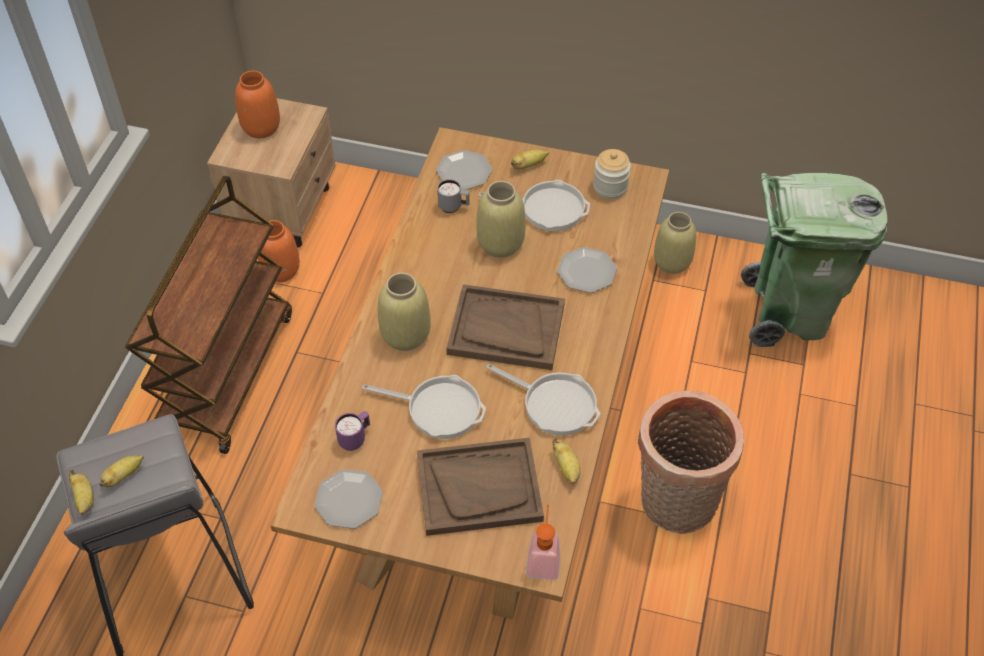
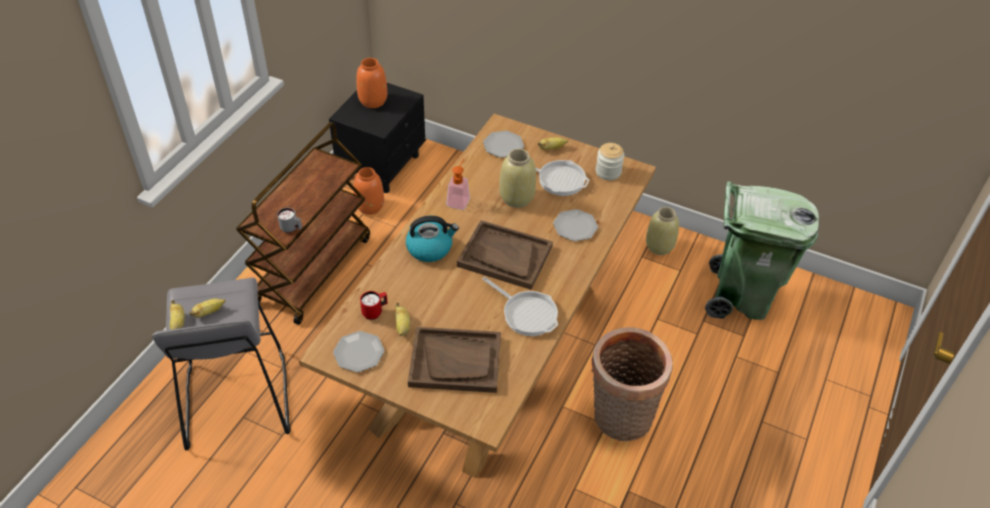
camera: 10 degrees right, 5 degrees down
beige nightstand [207,98,336,248] -> black nightstand [329,83,425,193]
purple mug [335,411,370,451] -> red mug [360,291,388,320]
frying pan [362,375,486,439] -> none
beige vase [378,273,431,351] -> kettle [406,216,459,262]
grey mug [437,179,470,213] -> grey mug moved to [277,208,302,233]
soap dispenser [526,504,560,580] -> soap dispenser moved to [447,158,470,210]
banana [552,438,581,484] -> banana moved to [395,303,410,336]

